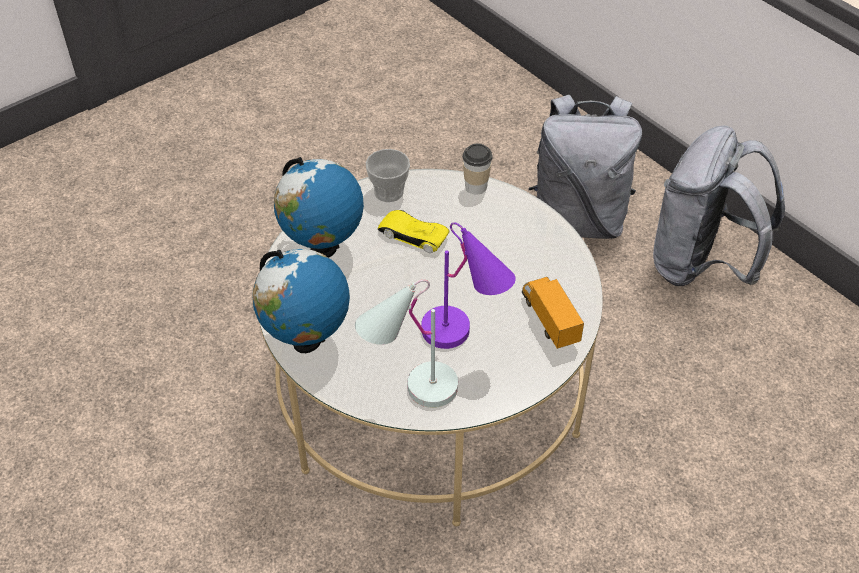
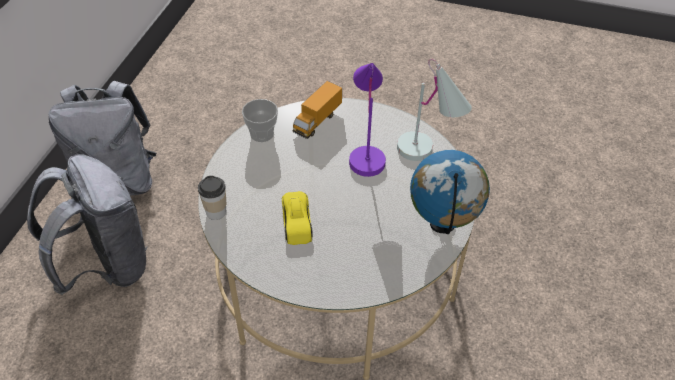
camera: 125 degrees left, 0 degrees up
globe [274,157,364,258] -> none
cup [366,149,410,202] -> cup moved to [242,99,278,142]

